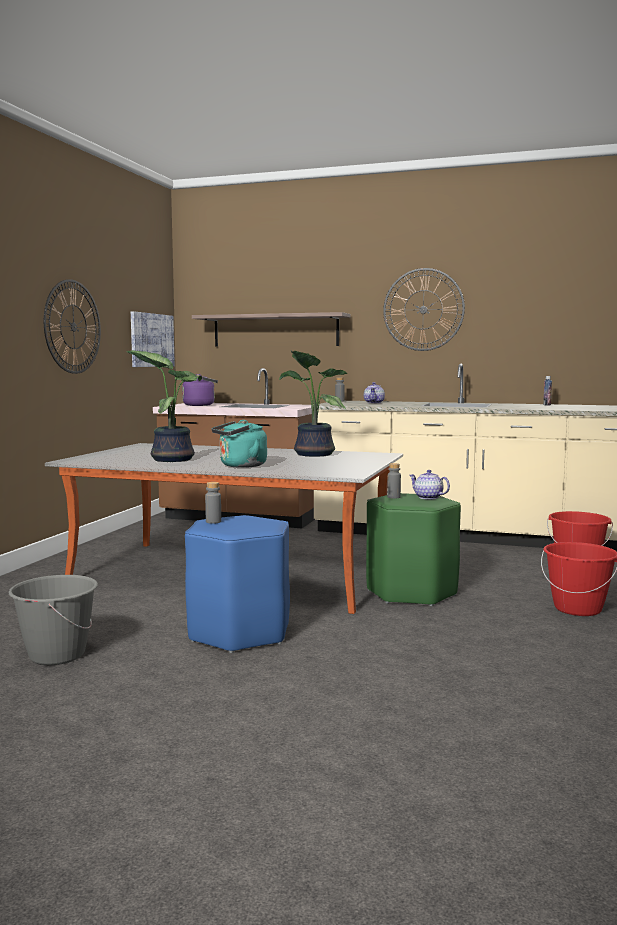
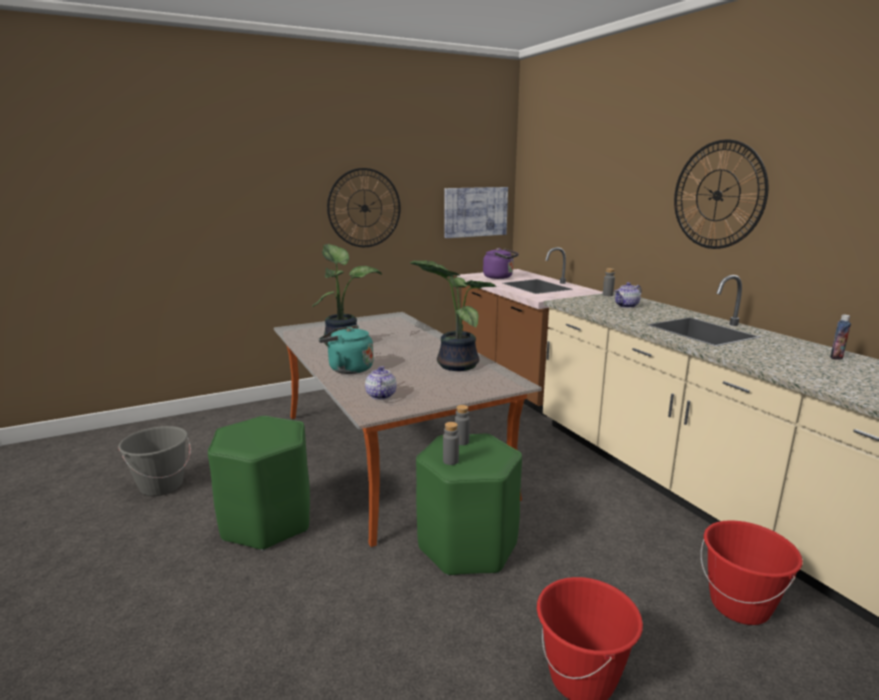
camera: 45 degrees right, 10 degrees up
blue stool [185,515,290,653] -> green stool [208,416,310,551]
shelf [192,312,351,347] -> none
grey bottle [205,482,221,524] -> grey bottle moved to [443,422,459,465]
teapot [409,470,450,499] -> teapot moved to [365,366,397,400]

